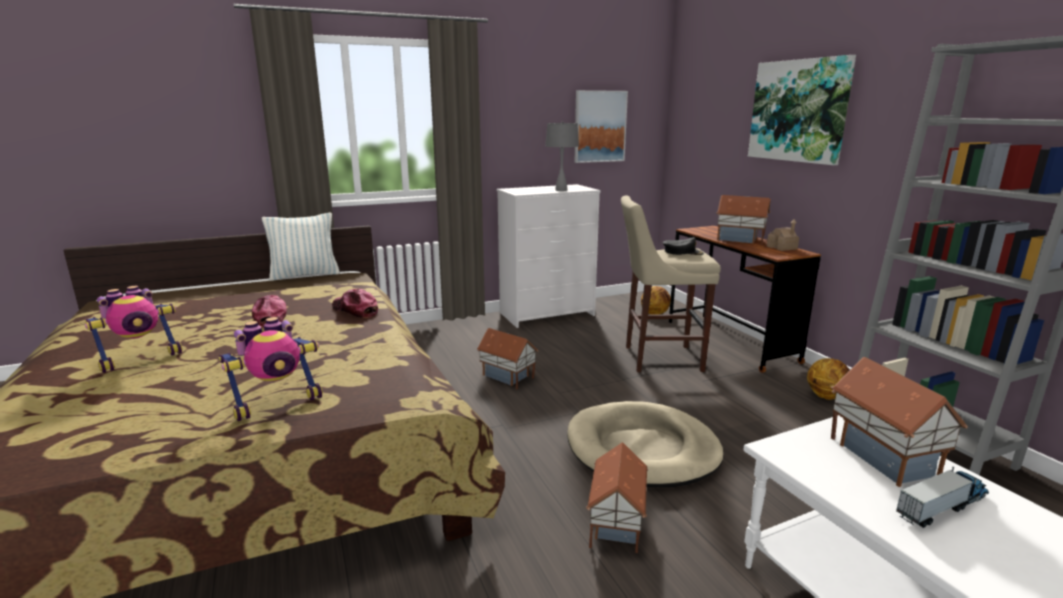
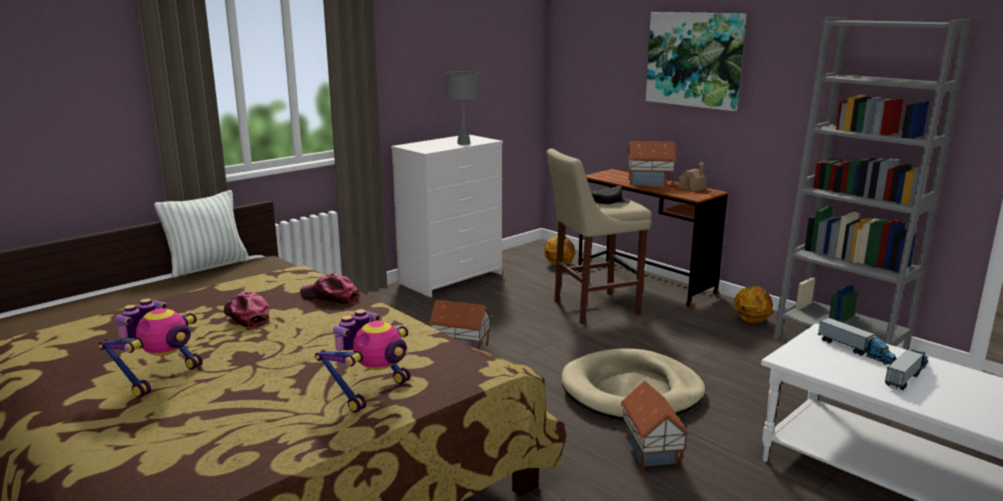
camera: 20 degrees left, 0 degrees up
picture [575,90,628,163] -> none
toy house [831,357,968,487] -> toy truck [818,317,897,365]

